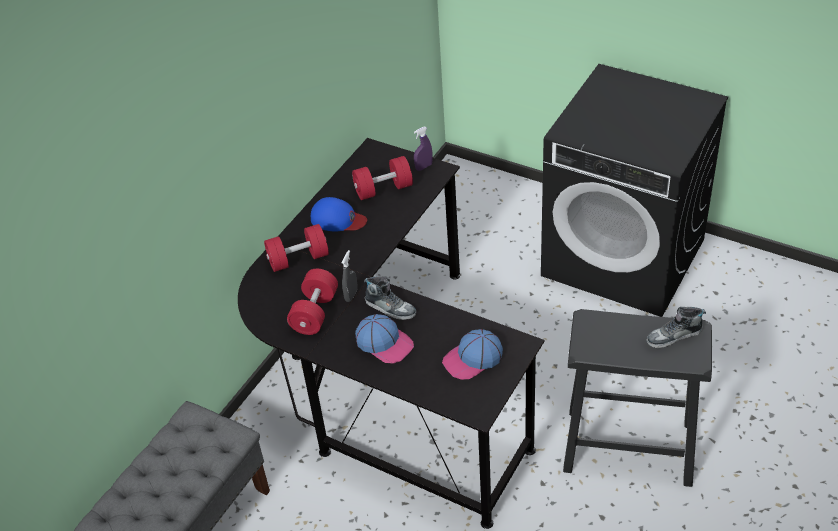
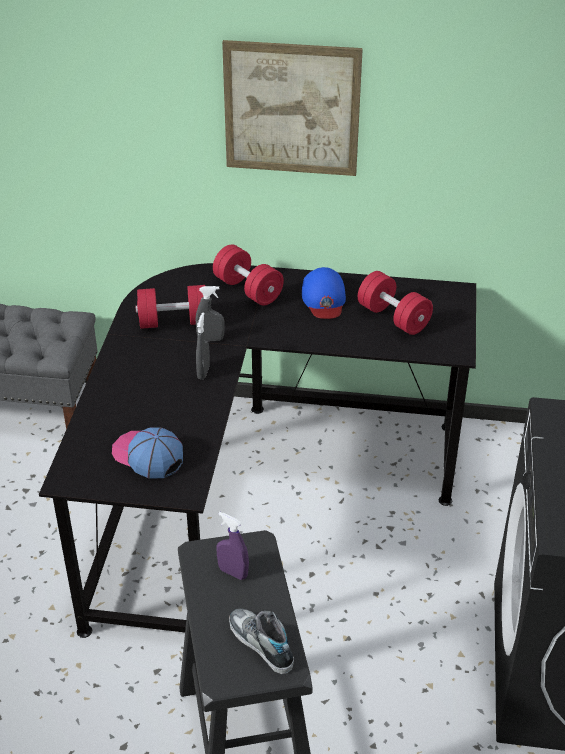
camera: 65 degrees right, 5 degrees down
cap [355,314,414,363] -> none
shoe [364,276,416,320] -> grey spray bottle [196,312,210,379]
purple spray bottle [414,126,432,171] -> purple spray bottle moved to [217,512,249,580]
none -> picture [222,40,363,176]

